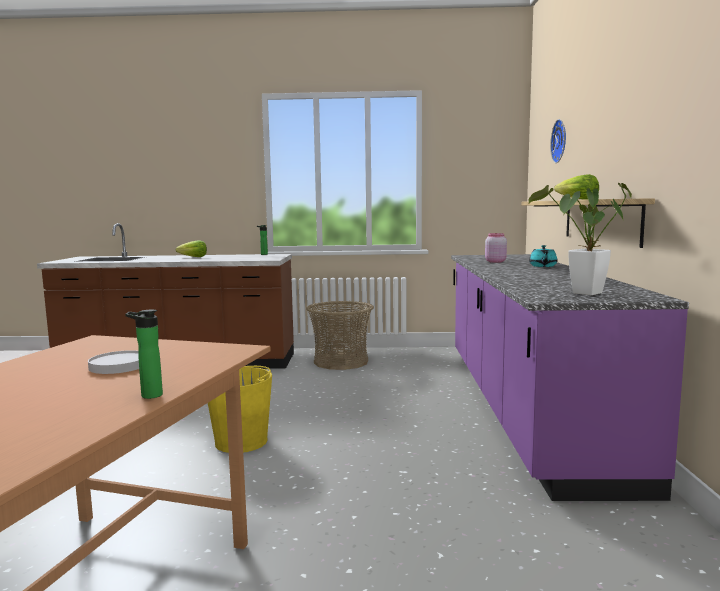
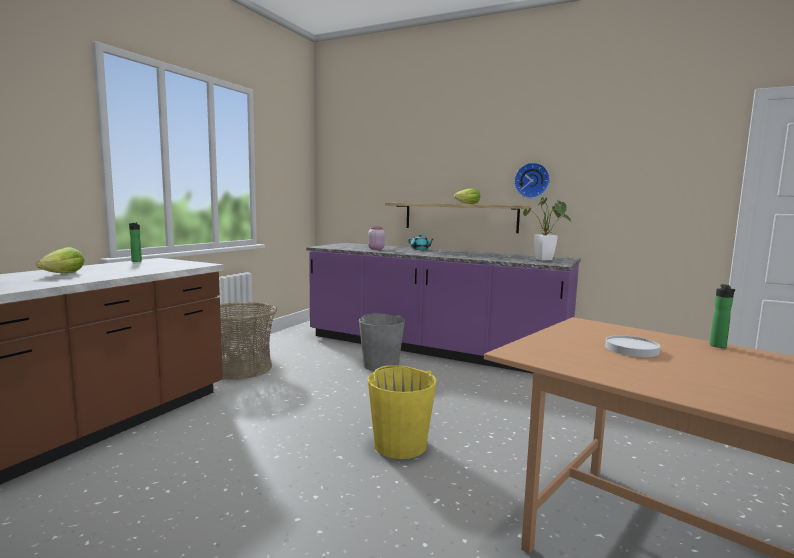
camera: 65 degrees left, 0 degrees up
wall clock [550,119,566,163] -> wall clock moved to [514,162,550,198]
none -> grey bucket [359,314,405,371]

